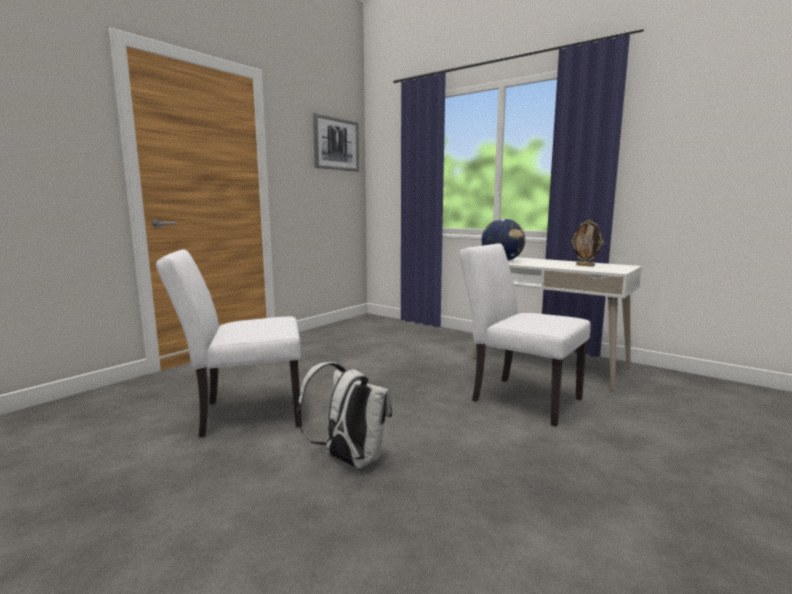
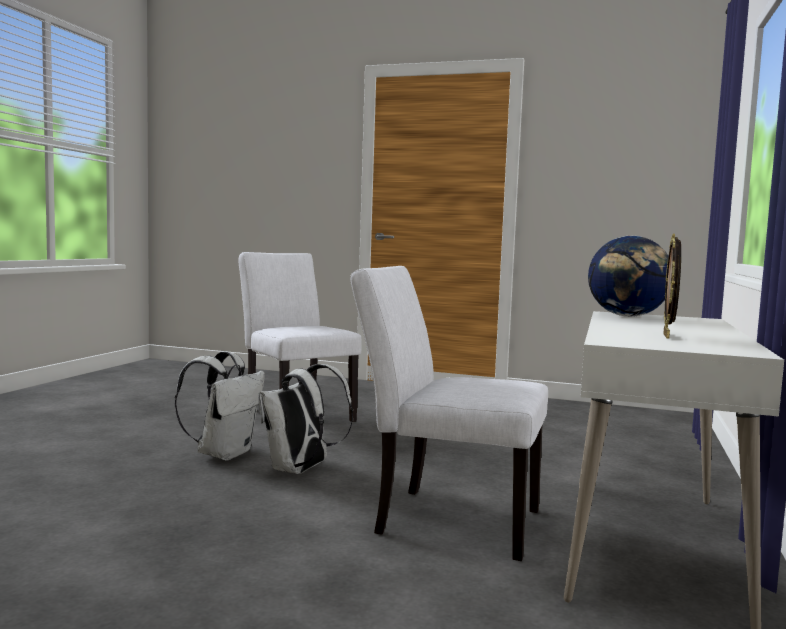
camera: 70 degrees right, 5 degrees down
picture [313,113,359,172] -> none
white chair [459,243,591,427] -> white chair turned 90 degrees counterclockwise [350,266,548,561]
none -> white backpack [258,364,353,474]

